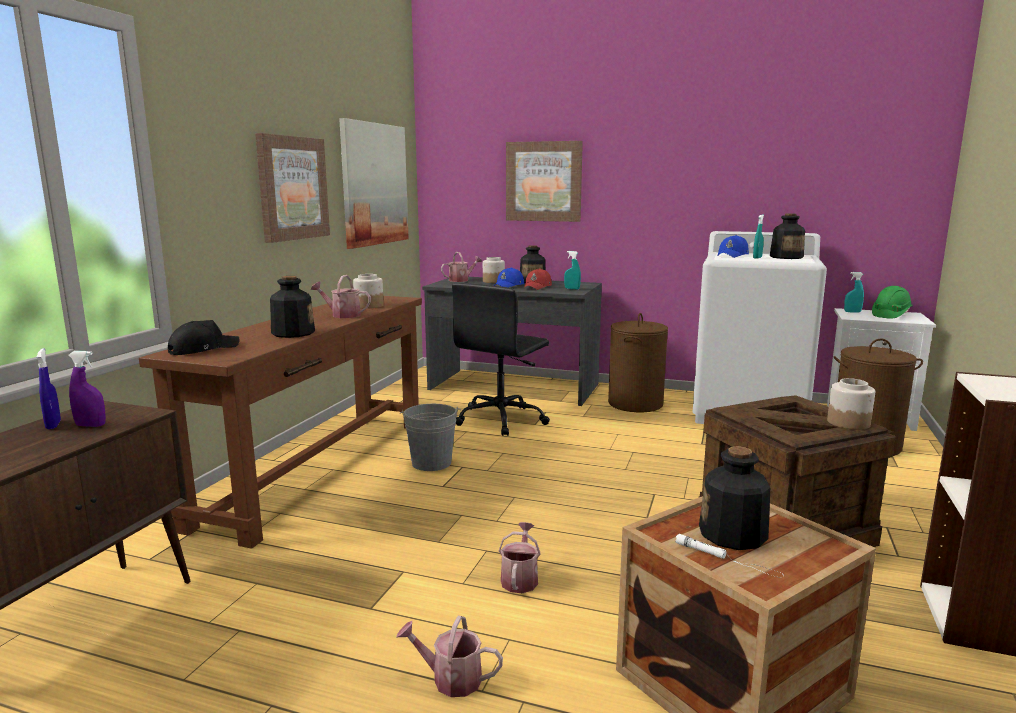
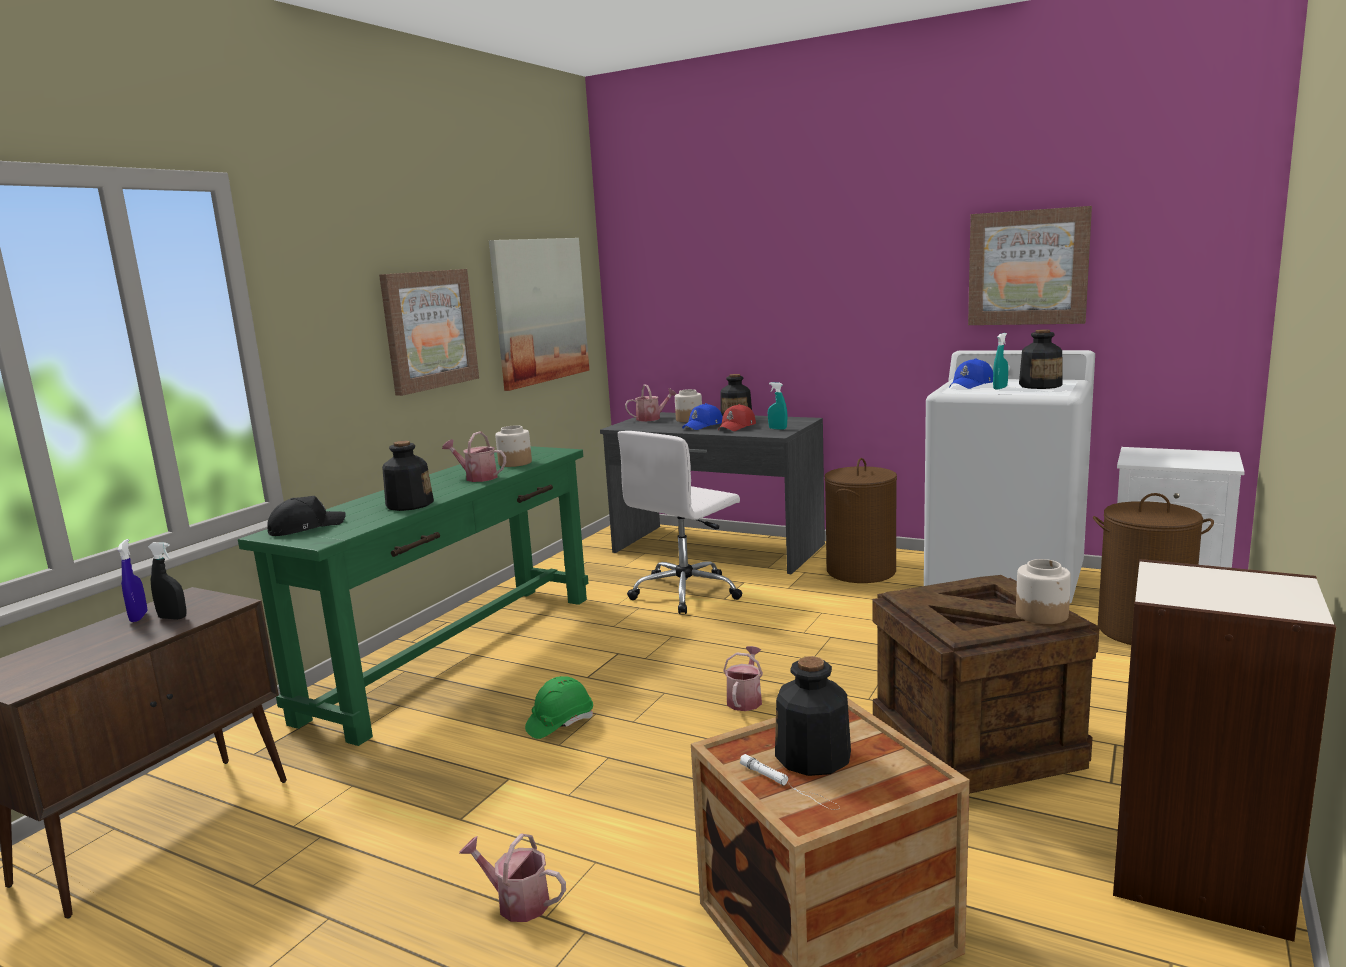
camera: 10 degrees right, 0 degrees up
purple spray bottle [69,351,106,427] -> black spray bottle [148,542,187,620]
brown console table [139,296,422,549] -> green console table [238,446,589,746]
grey bucket [400,404,461,471] -> none
black office chair [452,283,550,436] -> white office chair [618,431,742,614]
watering can [499,522,541,593] -> watering can moved to [723,646,763,711]
picture [506,141,583,222] -> picture moved to [968,206,1092,325]
turquoise spray bottle [844,272,864,312] -> none
green hard hat [872,286,913,319] -> green hard hat moved to [525,676,593,739]

